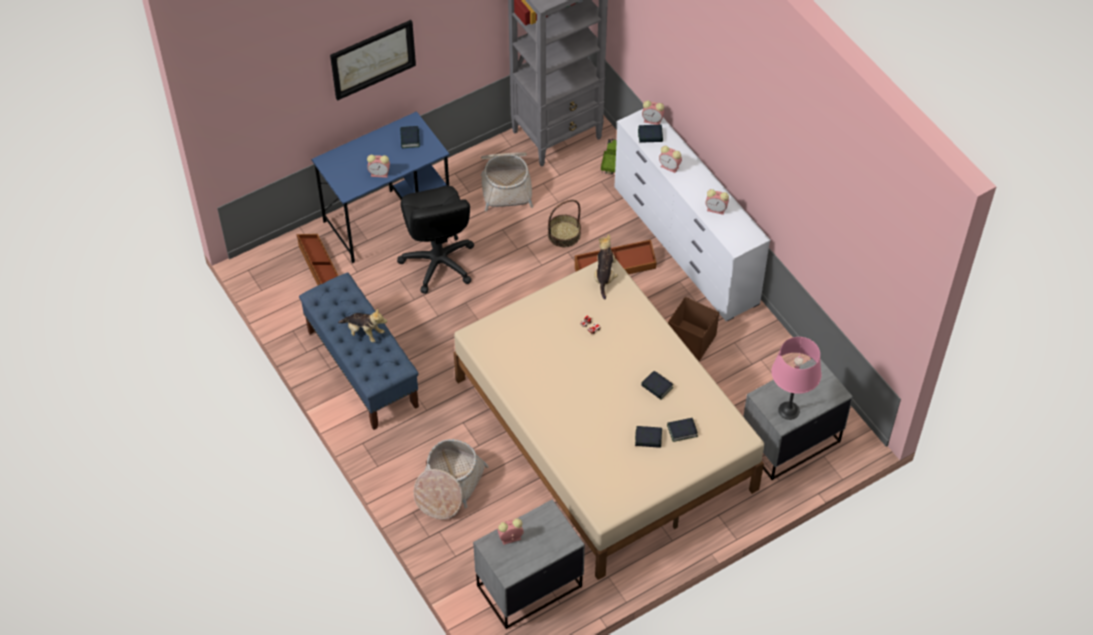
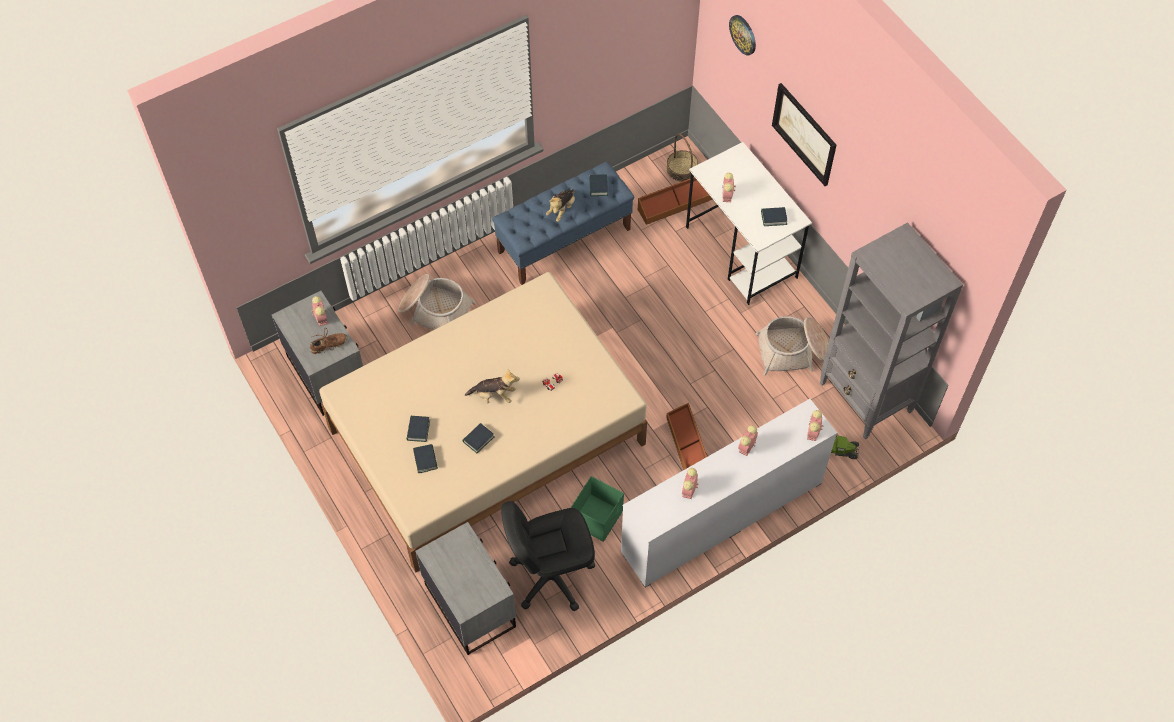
camera: 90 degrees right, 5 degrees up
blue desk [311,111,450,263] -> white desk [686,142,812,305]
black office chair [397,186,474,294] -> black office chair moved to [501,501,595,611]
basket [548,200,581,247] -> basket moved to [667,133,698,182]
plush toy [594,234,618,299] -> plush toy moved to [465,369,520,403]
book [638,125,663,143] -> book moved to [589,174,608,196]
brown storage box [668,297,719,361] -> green storage box [571,476,624,542]
pink table lamp [772,337,821,420] -> none
none -> brown shoe [310,327,347,354]
none -> wall clock [729,15,756,56]

